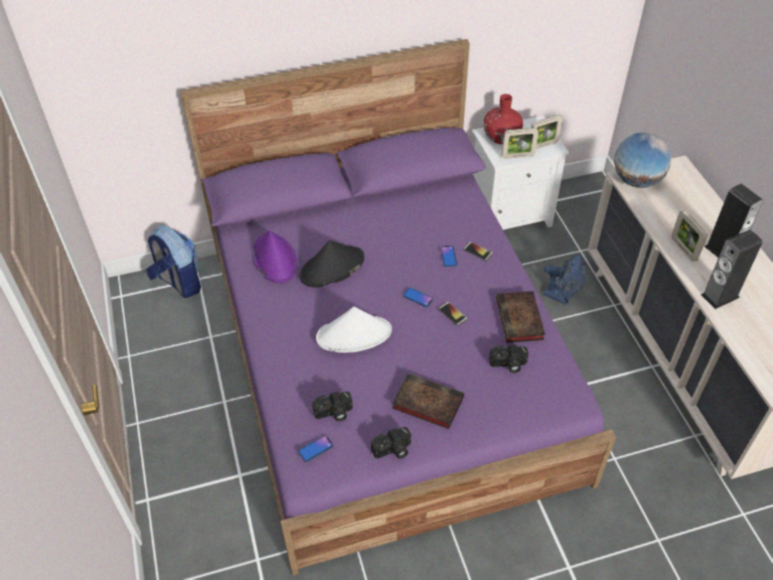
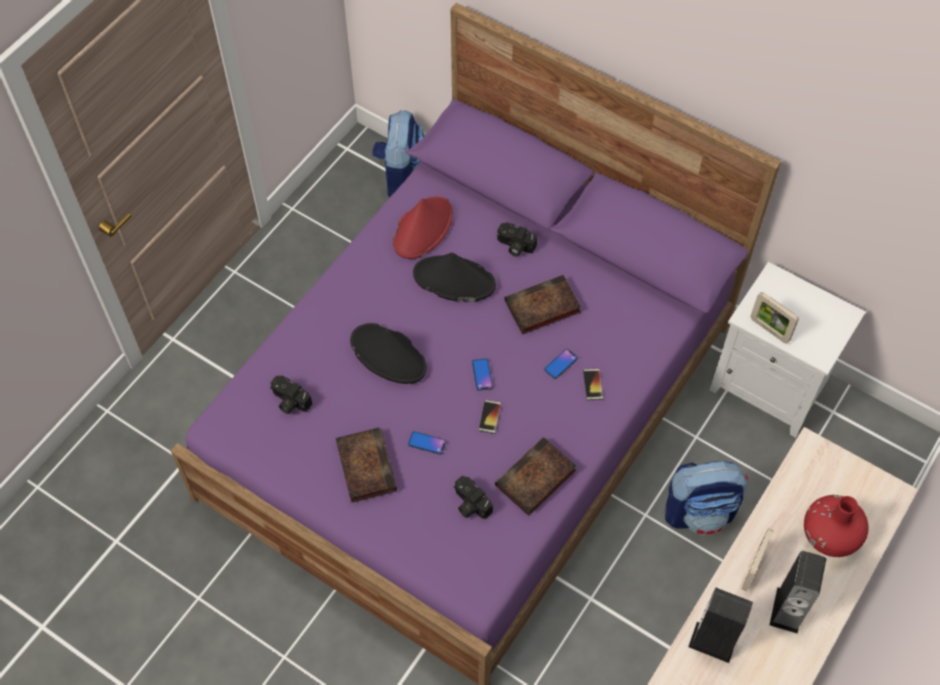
camera: 50 degrees right, 10 degrees up
purple hat [254,230,297,283] -> red hat [393,196,453,259]
phone [298,435,333,462] -> phone moved to [408,431,446,455]
white hat [316,307,392,353] -> black hat [350,323,427,384]
camera [371,427,411,459] -> camera moved to [497,222,537,257]
red vase [483,94,523,144] -> red vase moved to [804,495,869,557]
picture frame [531,115,563,149] -> none
blue fan [543,254,586,305] -> backpack [665,461,748,535]
globe [614,132,671,188] -> none
none -> book [505,275,581,335]

